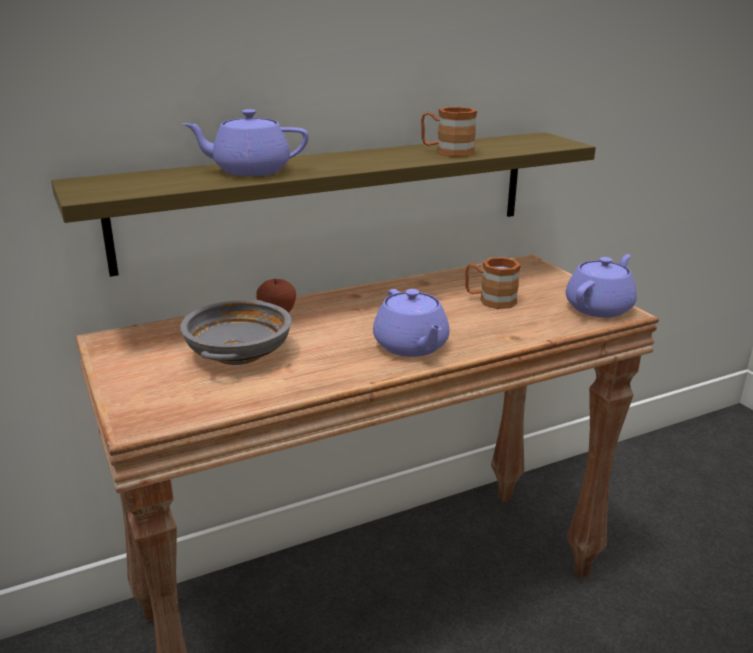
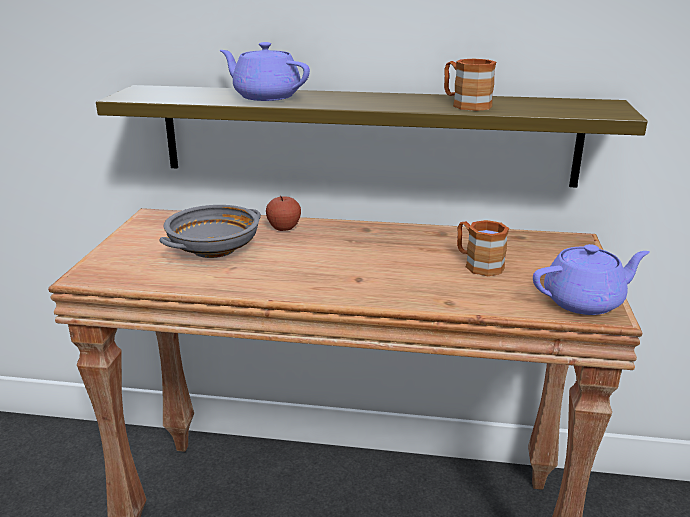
camera: 35 degrees right, 0 degrees up
purple teapot [373,289,450,357] -> none

